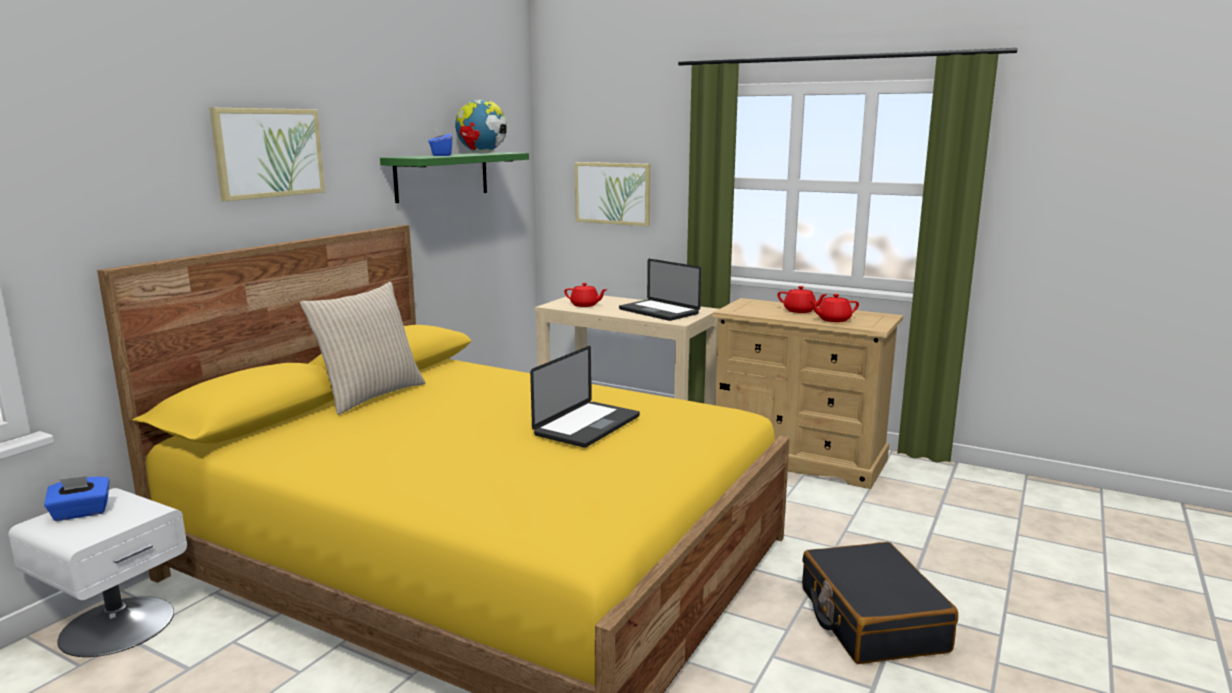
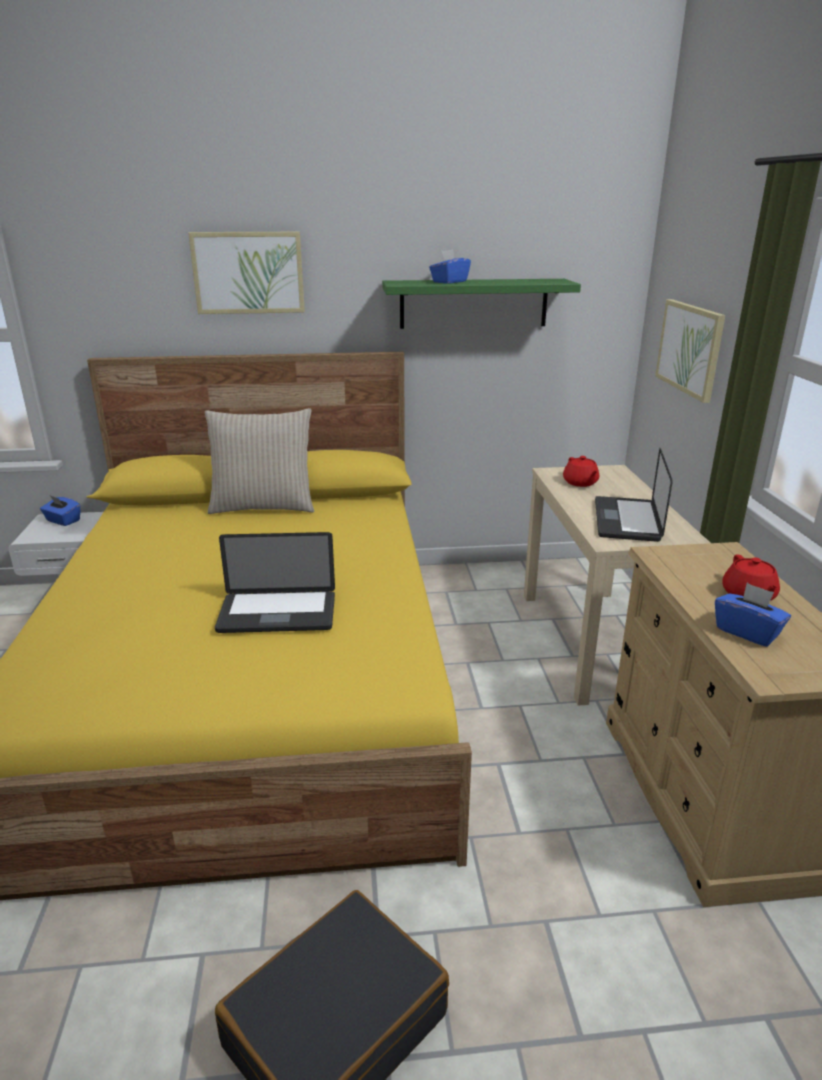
camera: 55 degrees right, 10 degrees up
globe [455,100,507,154] -> none
red teapot [810,294,859,322] -> blue tissue box [715,583,791,647]

